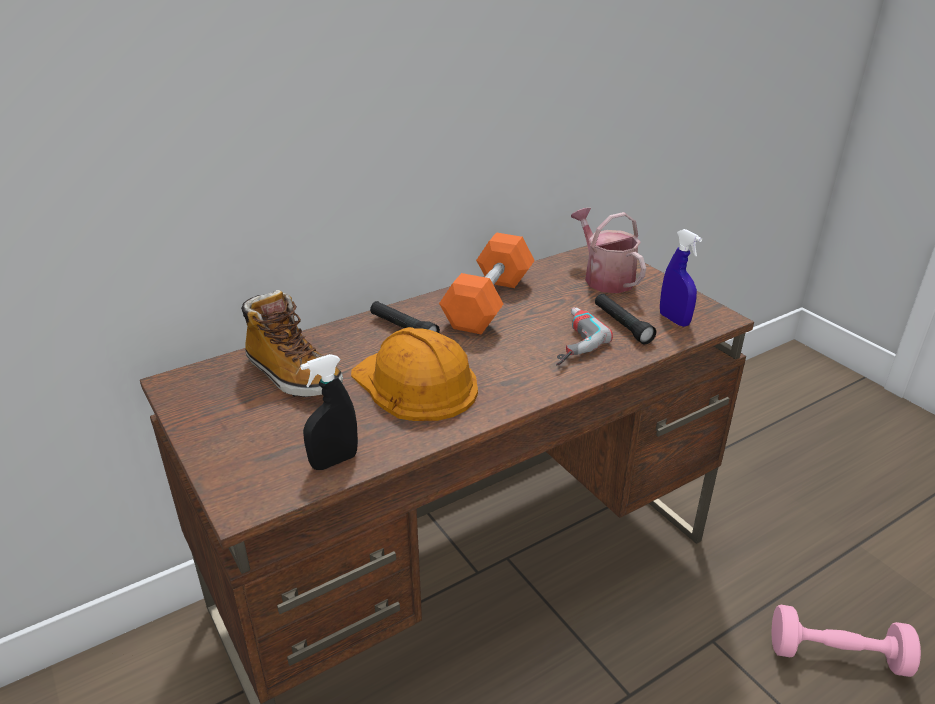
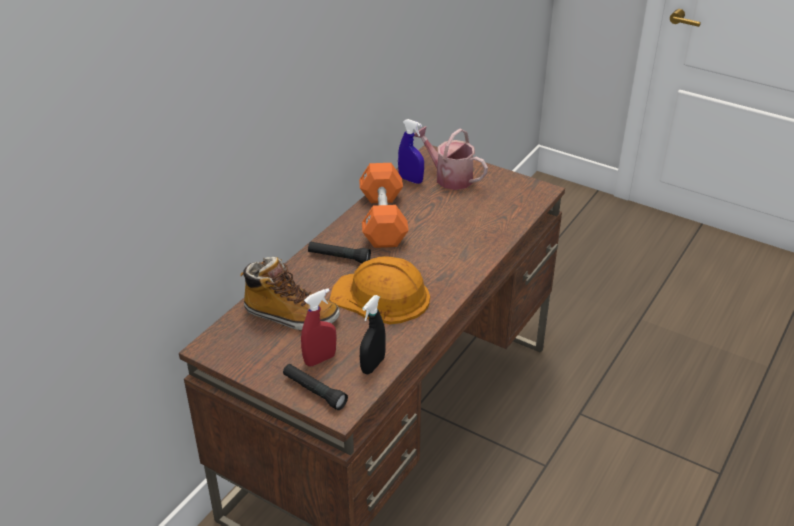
camera: 25 degrees left, 5 degrees up
power drill [556,307,613,366] -> none
black flashlight [595,293,656,345] -> black flashlight moved to [283,364,348,410]
blue spray bottle [660,229,702,327] -> blue spray bottle moved to [398,119,424,184]
pink dumbbell [772,605,921,677] -> none
none -> red spray bottle [301,288,337,366]

